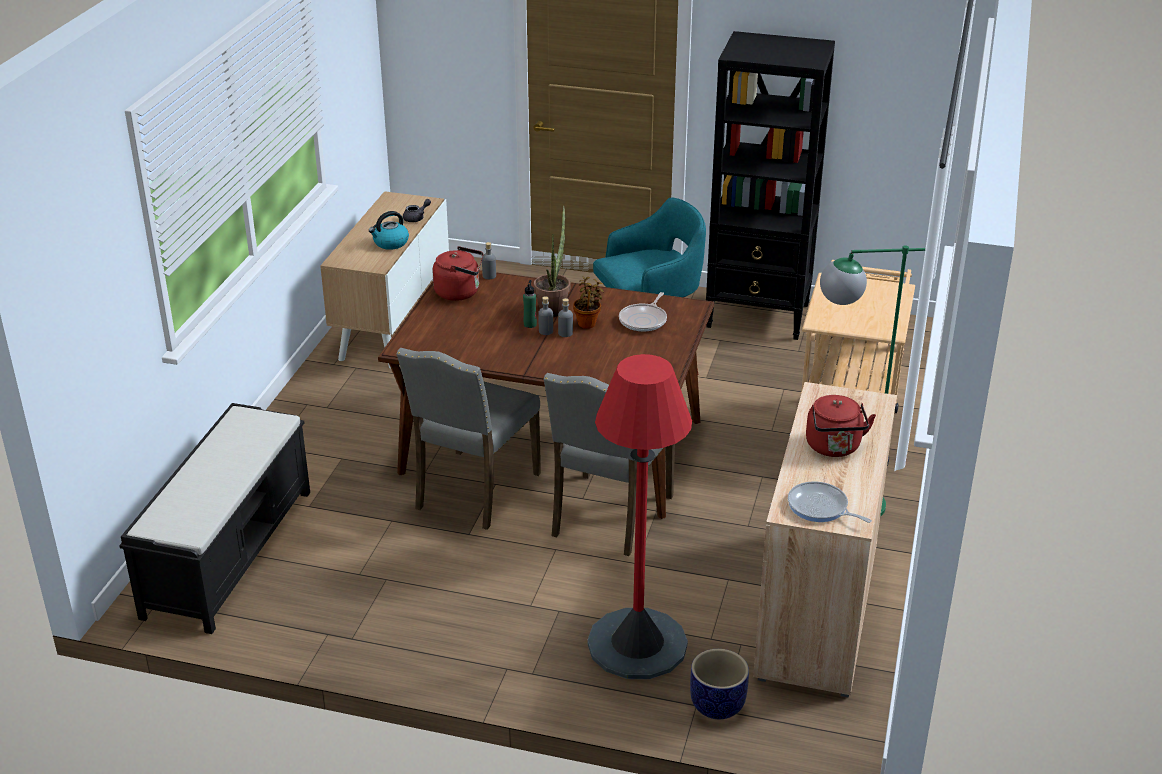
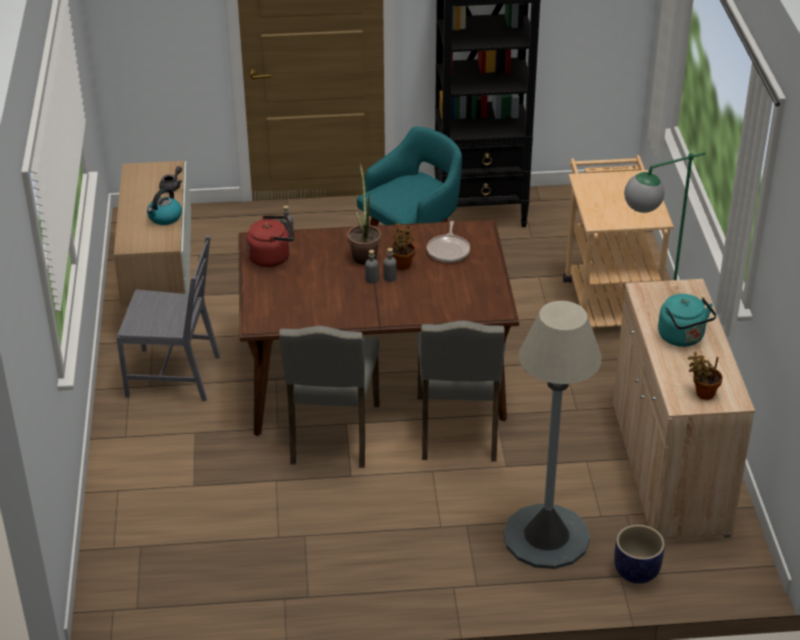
camera: 20 degrees left, 5 degrees up
black bench [119,403,310,634] -> none
green bottle [523,280,537,328] -> none
red floor lamp [588,354,692,679] -> grey floor lamp [503,301,602,569]
frying pan [788,482,872,523] -> potted plant [688,352,723,400]
red kettle [806,395,876,457] -> turquoise kettle [658,294,717,347]
none -> grey chair [116,235,220,401]

